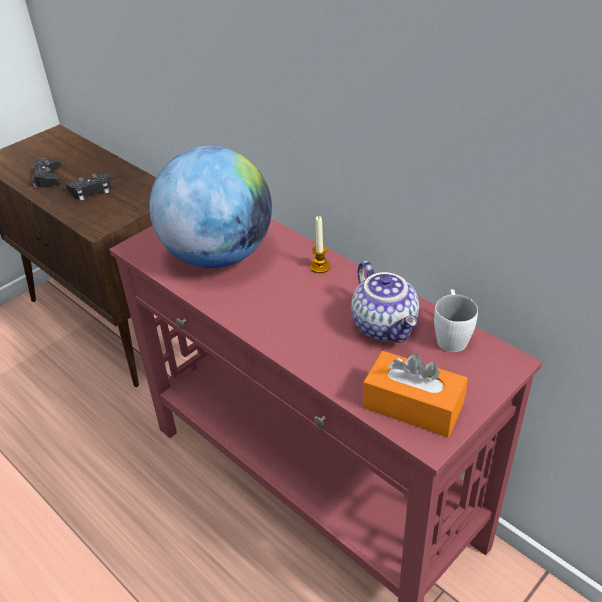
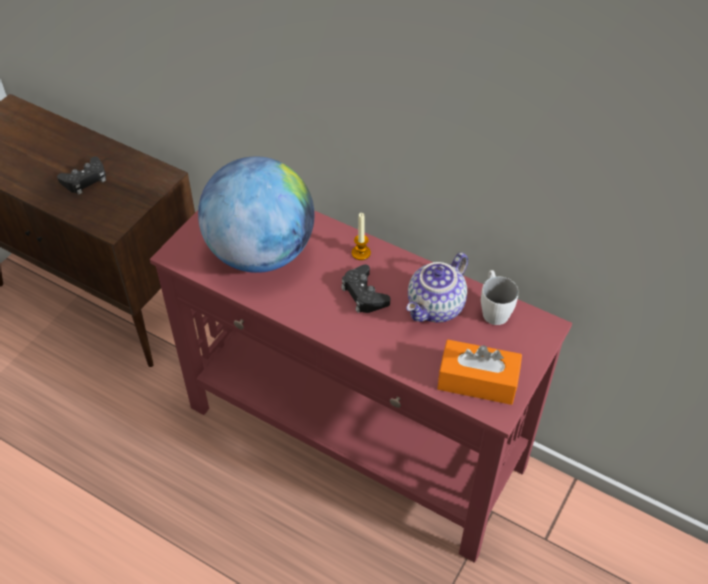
camera: 15 degrees left, 10 degrees up
black game controller [32,158,61,188] -> black game controller moved to [341,265,390,313]
teapot [351,261,419,343] -> teapot turned 75 degrees clockwise [406,252,468,322]

